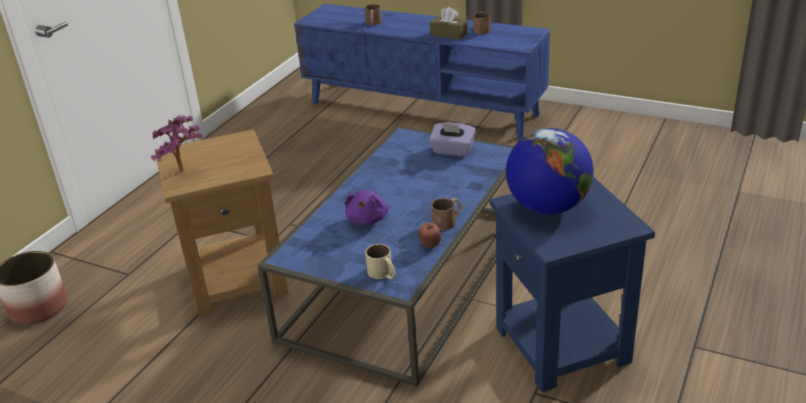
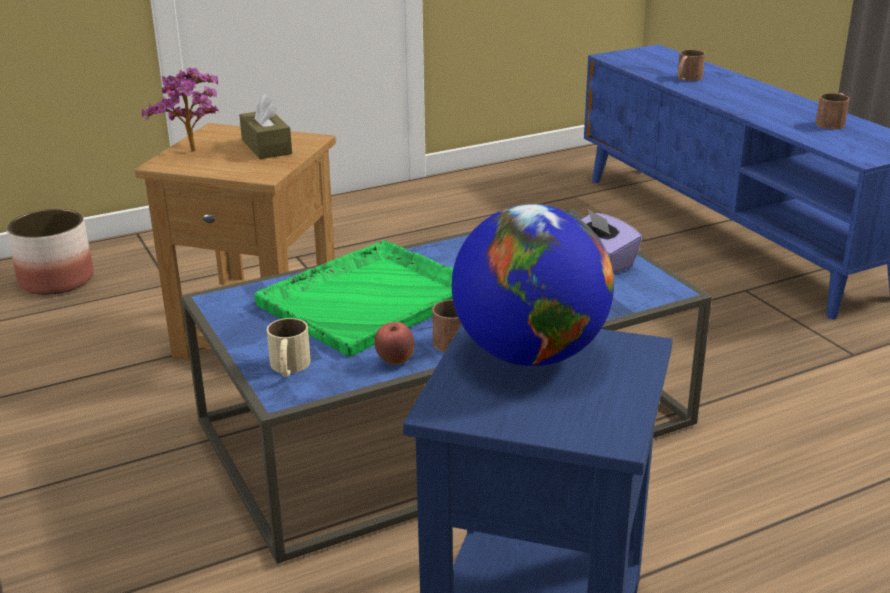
camera: 35 degrees right, 5 degrees down
purple plush toy [345,190,388,225] -> green tray [254,240,453,357]
brown tissue box [430,7,468,40] -> brown tissue box moved to [239,94,292,159]

